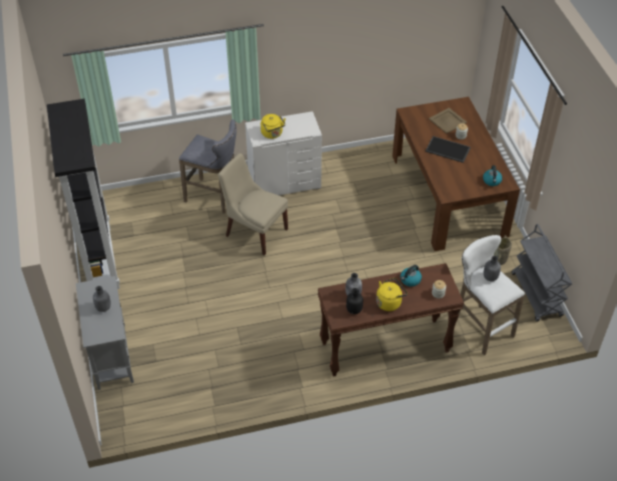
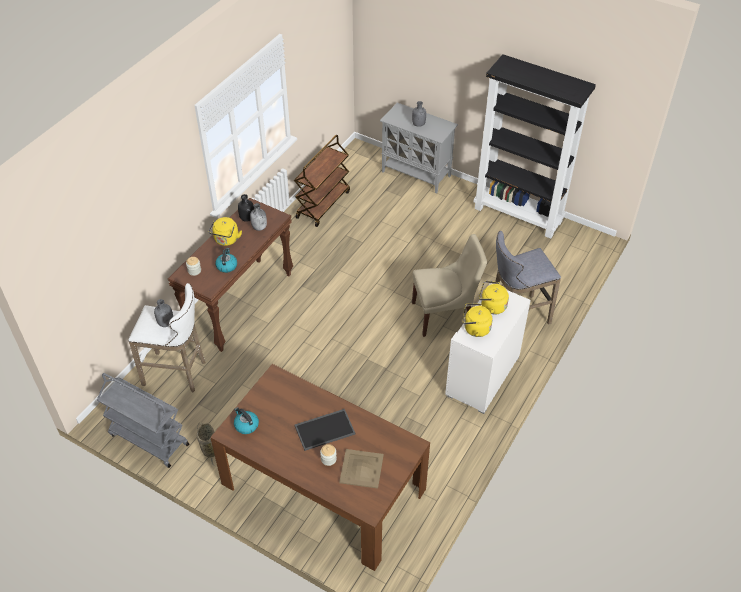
camera: 135 degrees right, 0 degrees up
none -> brown cart [294,135,350,227]
none -> yellow kettle [463,303,493,337]

